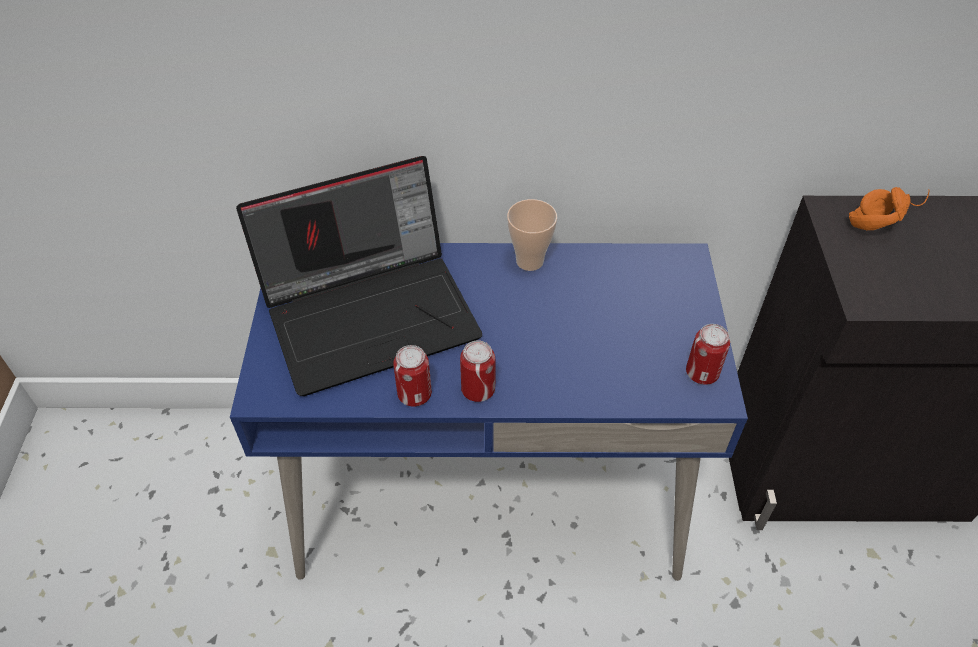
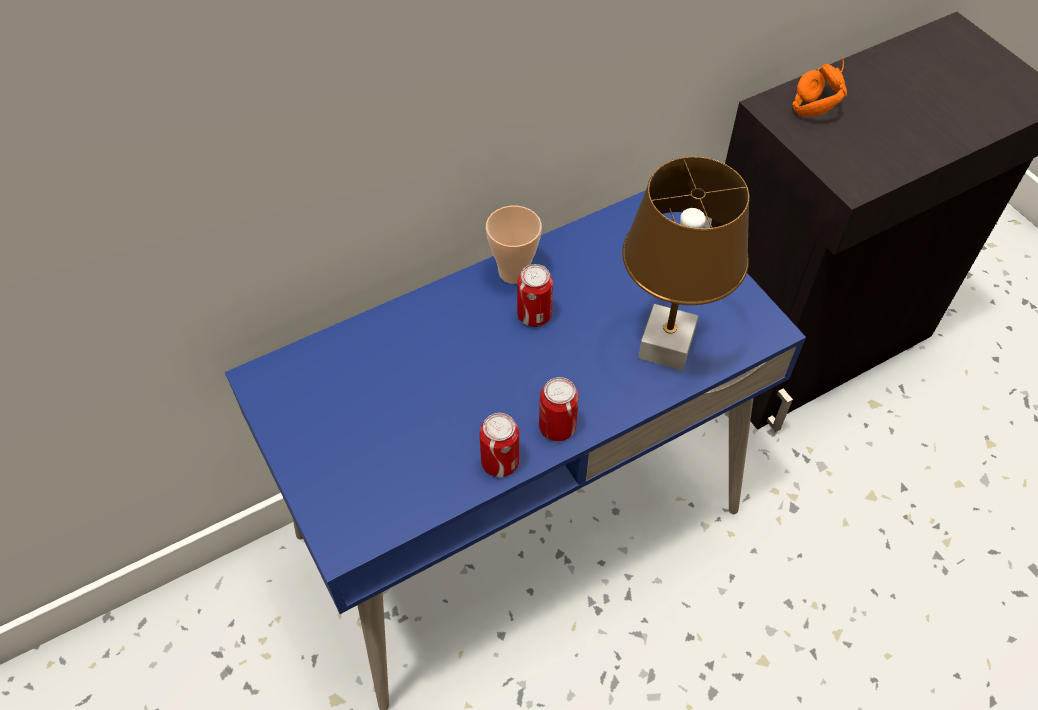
camera: 30 degrees left, 5 degrees up
laptop [236,156,482,396] -> none
can [686,324,730,385] -> can moved to [517,264,553,327]
none -> brown table lamp [622,156,750,371]

